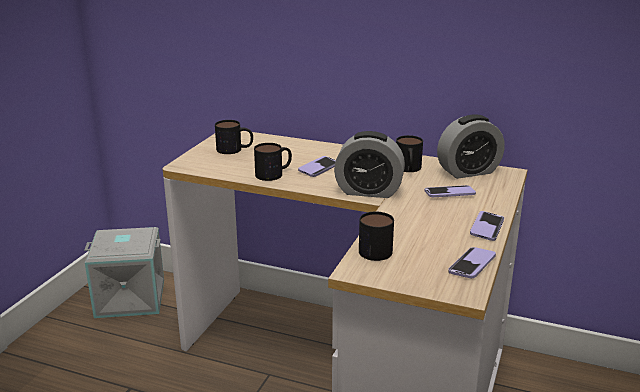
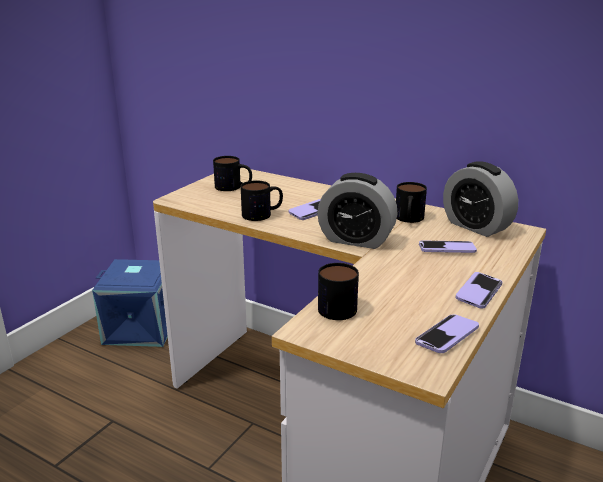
camera: 10 degrees right, 0 degrees up
grey storage box [84,227,164,318] -> blue storage box [92,259,168,347]
alarm clock [437,114,505,179] -> alarm clock turned 60 degrees clockwise [443,161,518,237]

